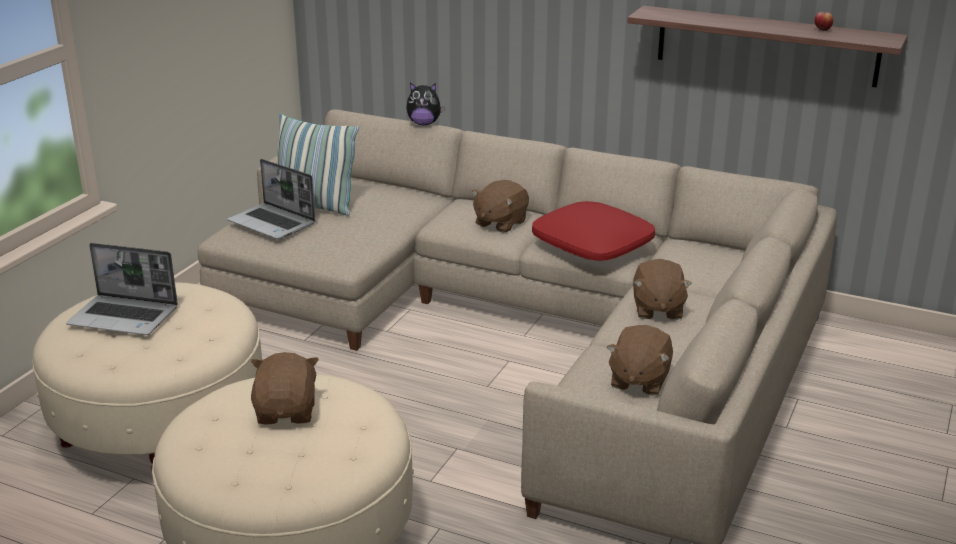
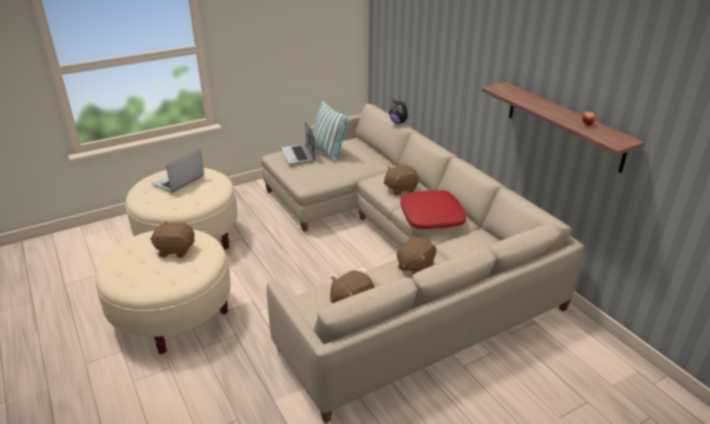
camera: 35 degrees right, 5 degrees up
laptop [66,243,178,335] -> laptop turned 75 degrees clockwise [151,149,204,193]
brown plush toy [251,352,319,424] -> brown plush toy turned 120 degrees counterclockwise [150,220,195,258]

